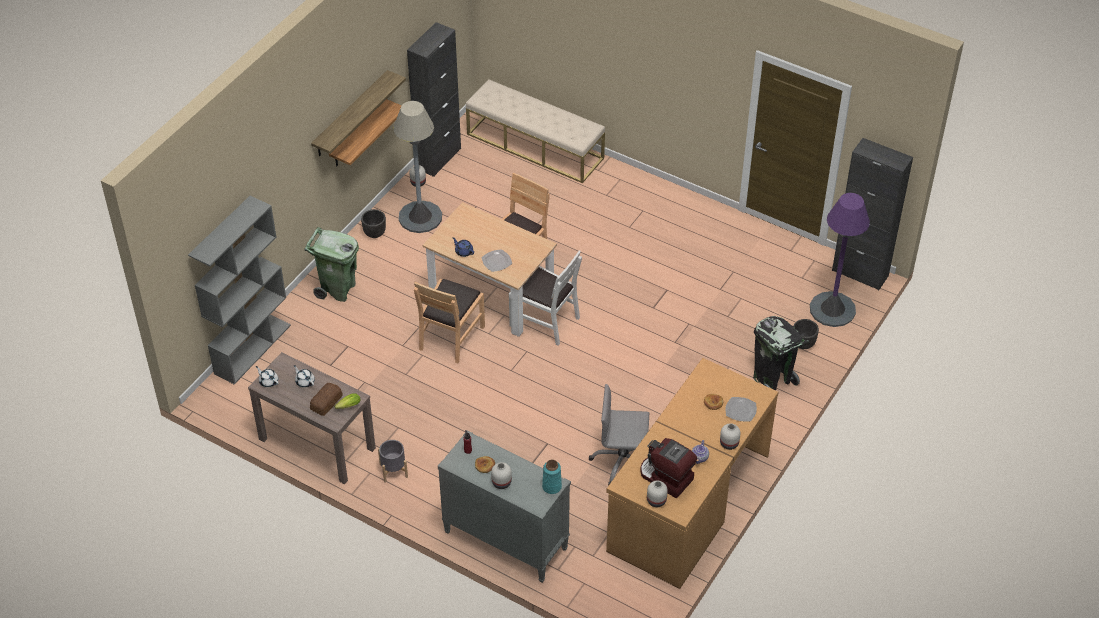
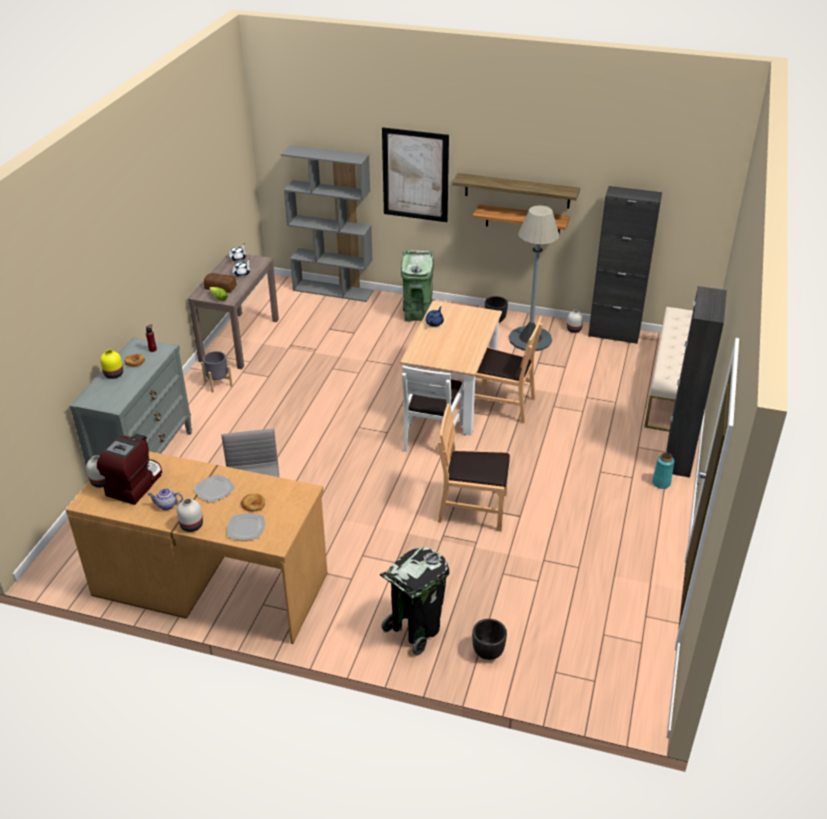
camera: 75 degrees right, 10 degrees down
brown chair [414,279,485,363] -> brown chair moved to [438,403,510,532]
plate [481,249,512,272] -> plate moved to [194,474,235,502]
white vase [491,462,512,489] -> yellow vase [100,350,123,379]
turquoise vase [542,460,562,494] -> turquoise vase moved to [652,452,674,489]
purple floor lamp [810,193,870,327] -> none
black cabinet [832,138,913,290] -> black cabinet moved to [666,286,727,478]
none -> picture [382,127,449,222]

